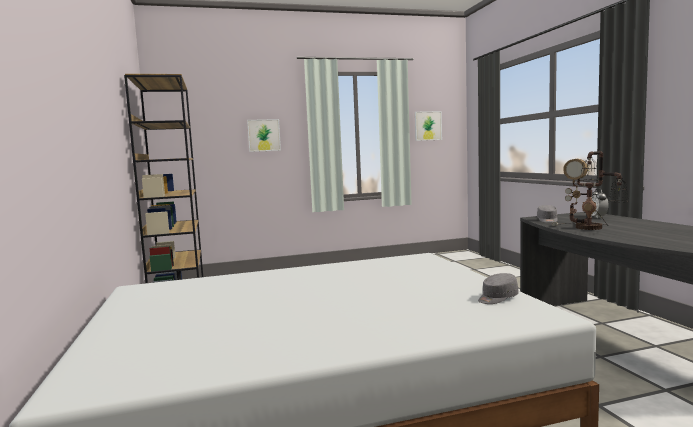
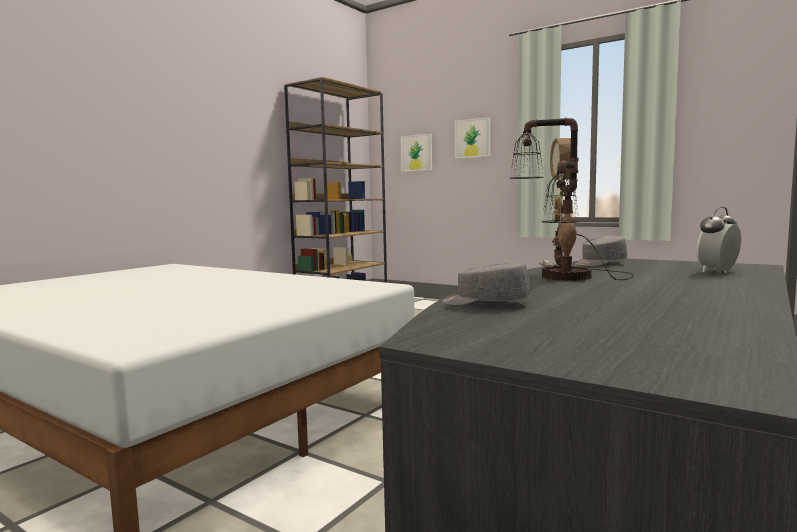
camera: 50 degrees right, 0 degrees up
picture [415,111,442,141] -> picture moved to [401,134,432,172]
grey cap [478,273,519,304] -> grey cap moved to [443,262,531,306]

